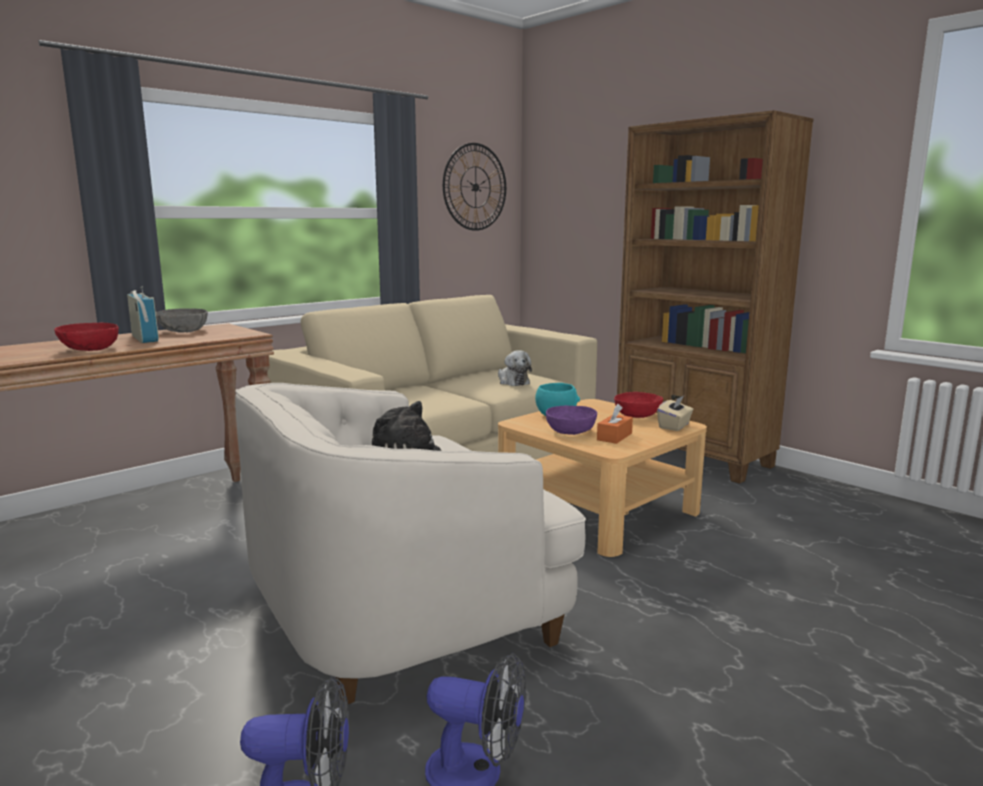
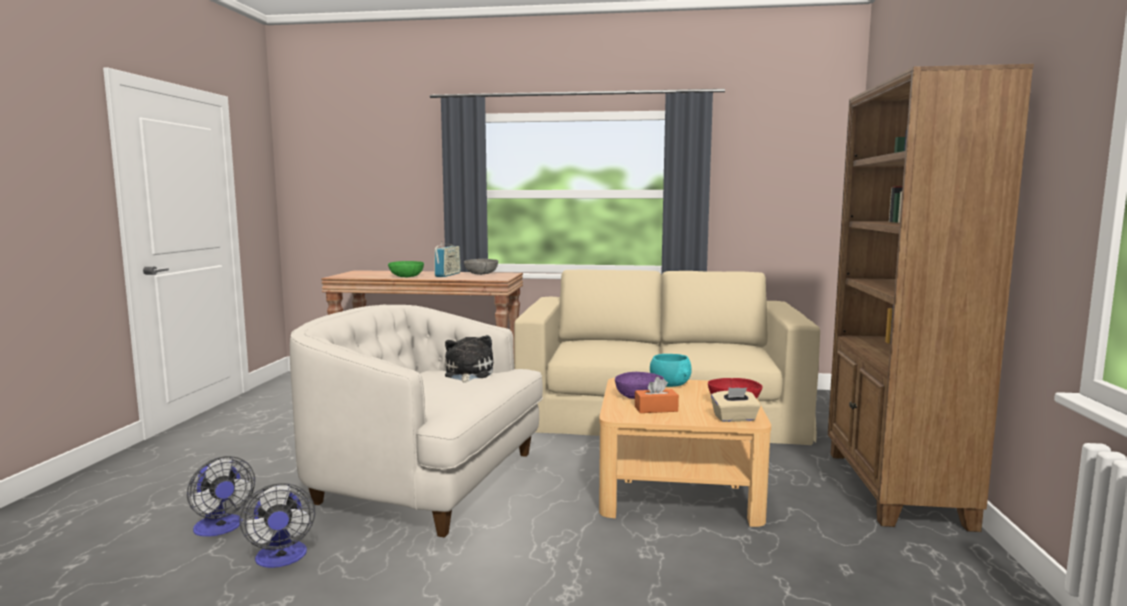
camera: 50 degrees right, 5 degrees down
red bowl [54,323,119,351] -> green bowl [388,261,424,277]
wall clock [443,143,506,231] -> none
plush toy [498,350,532,386] -> none

